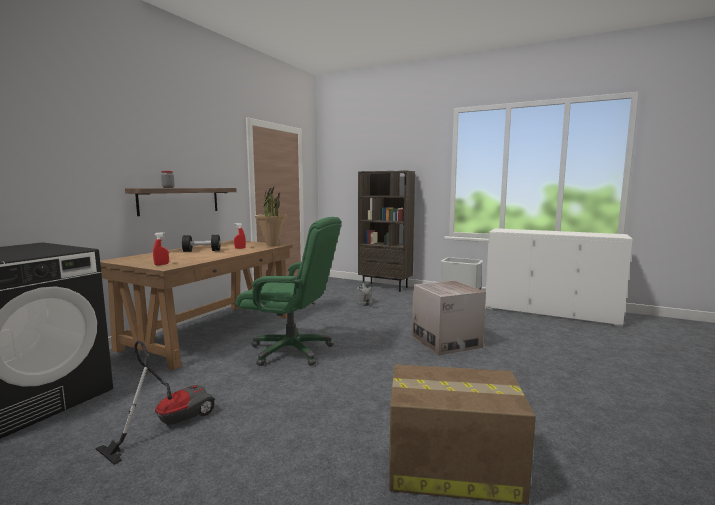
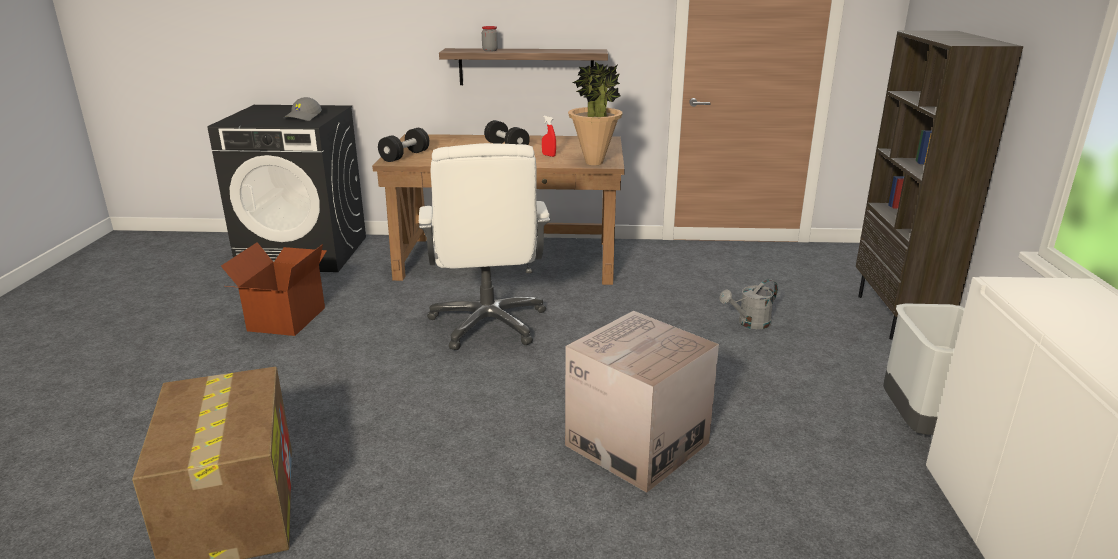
camera: 65 degrees right, 15 degrees up
vacuum cleaner [96,340,215,465] -> cardboard box [221,242,327,336]
red spray bottle [153,232,169,265] -> black dumbbell [378,128,430,162]
green office chair [235,217,341,366] -> white office chair [419,143,550,350]
none -> grey cap [284,97,322,121]

